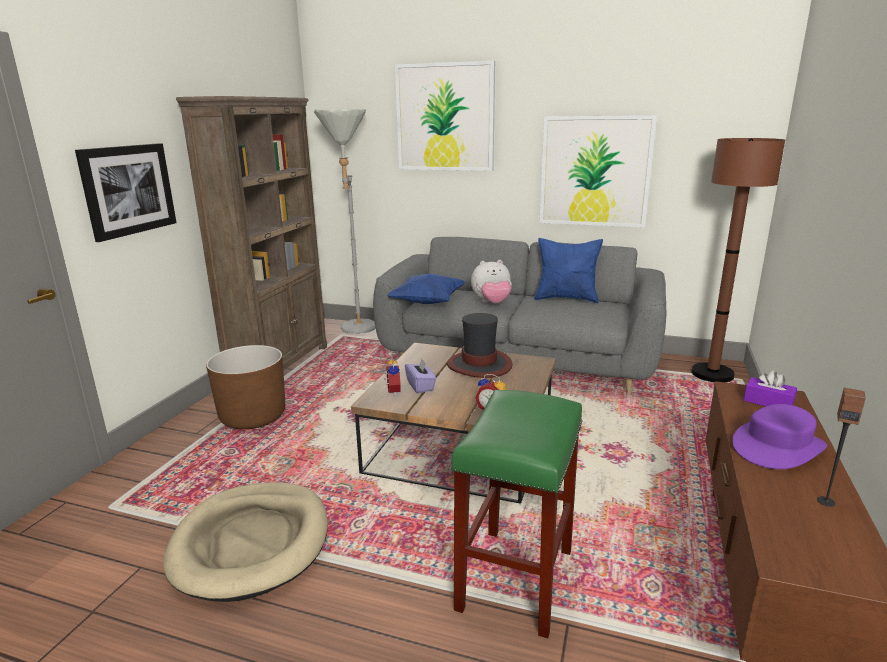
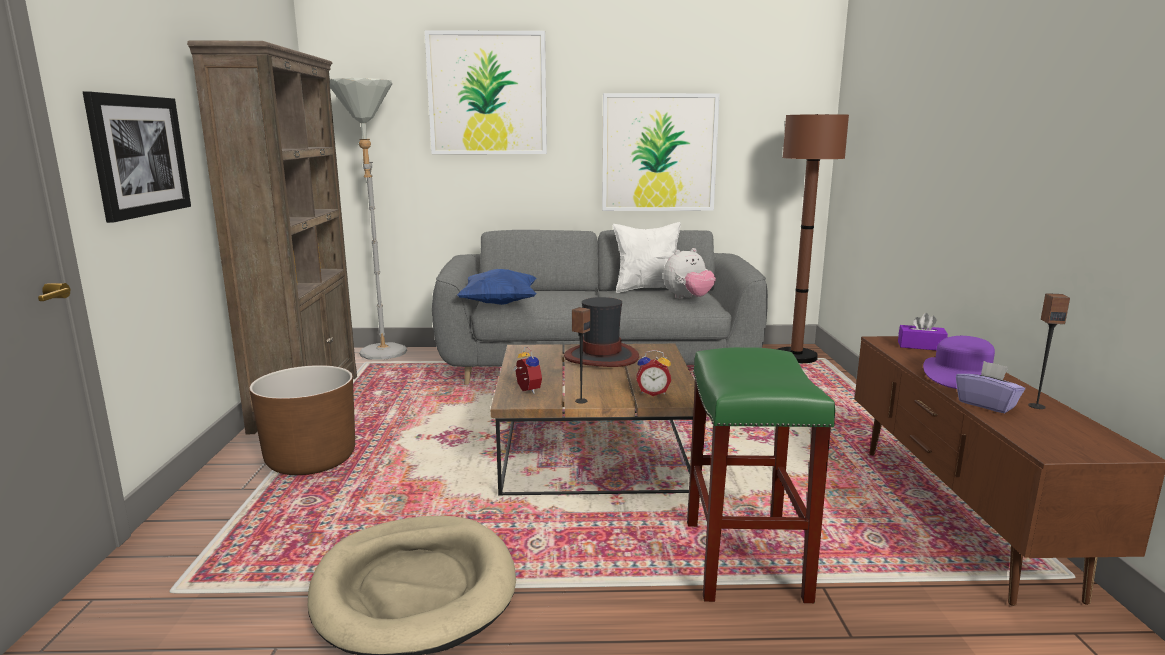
camera: 20 degrees left, 5 degrees down
purple tissue box [405,359,437,393] -> purple tissue box moved to [956,361,1025,413]
plush toy [471,260,512,303] -> plush toy moved to [663,248,716,299]
blue pillow [534,238,603,303] -> white pillow [613,222,681,293]
none -> speaker [572,307,590,403]

